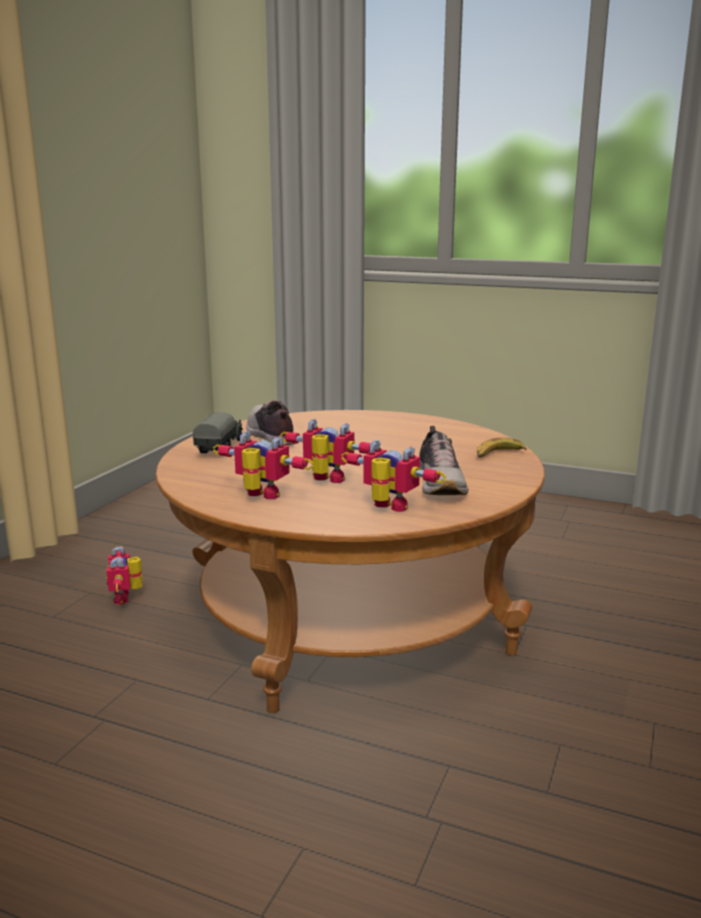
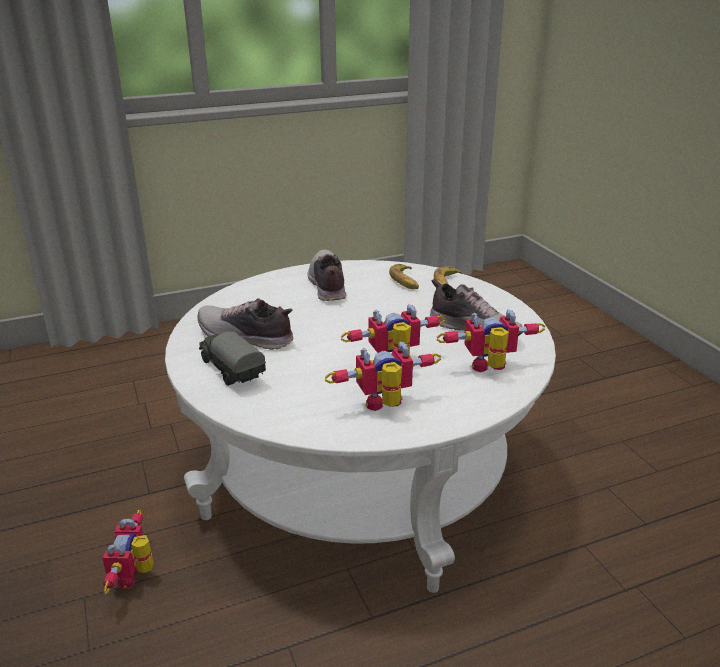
camera: 45 degrees left, 10 degrees up
toy robot [107,547,143,604] -> toy robot turned 60 degrees clockwise [102,510,154,594]
brown coffee table [156,410,545,713] -> white coffee table [165,260,556,593]
none -> shoe [308,249,346,301]
none -> banana [389,264,419,289]

